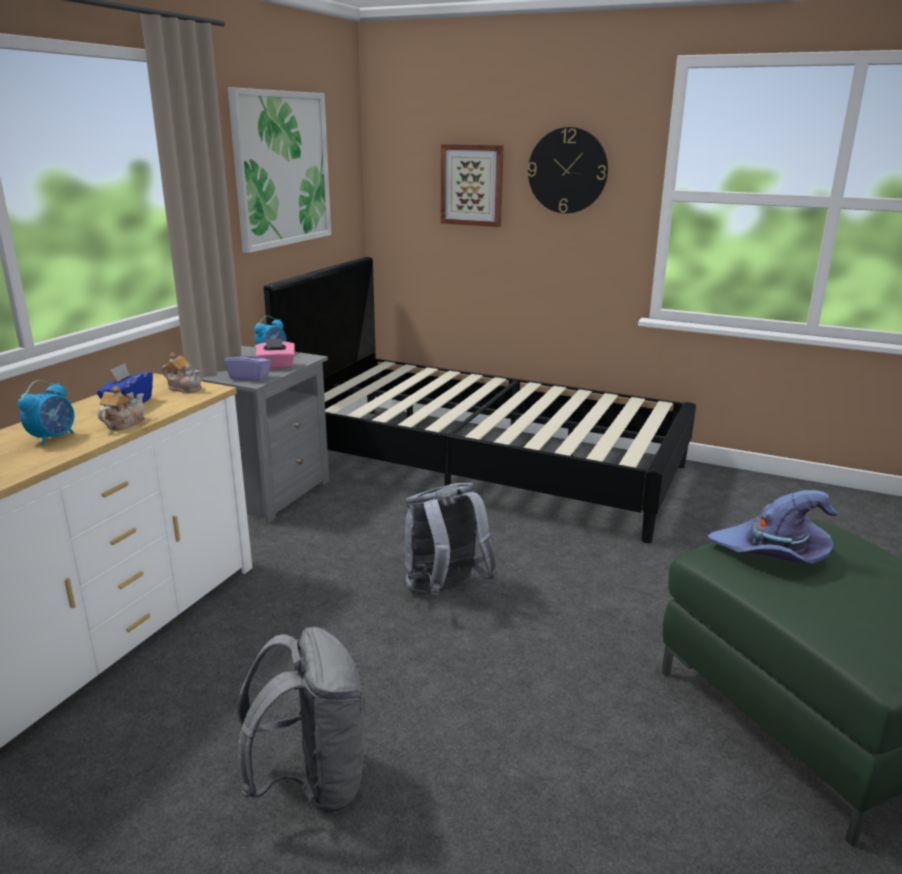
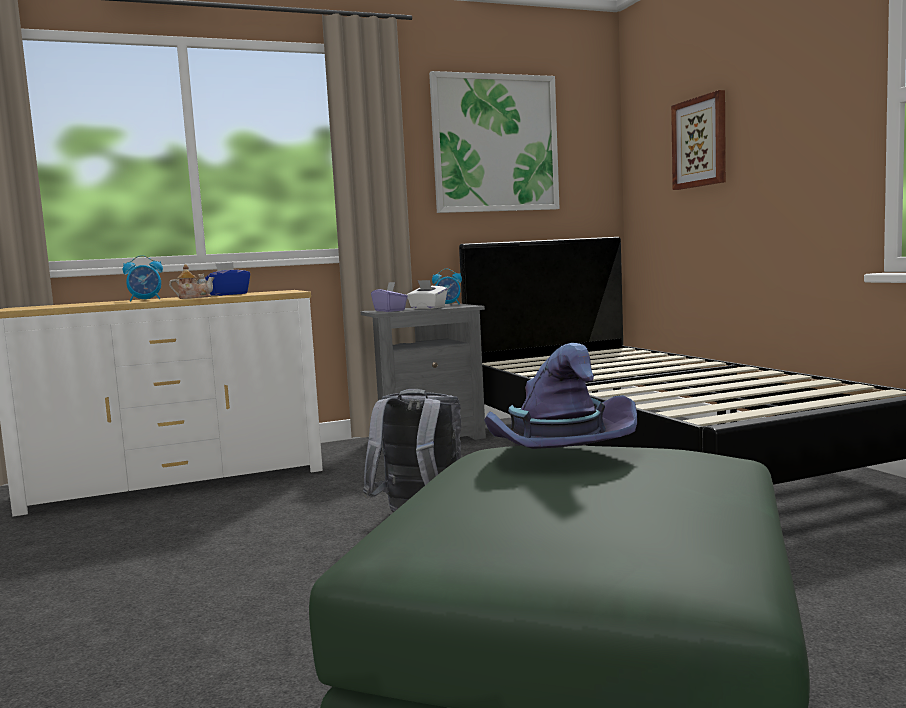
camera: 45 degrees right, 15 degrees down
teapot [162,352,202,393] -> none
grey backpack [237,626,366,814] -> none
pink tissue box [255,338,295,369] -> white tissue box [407,280,447,309]
wall clock [528,127,608,213] -> none

